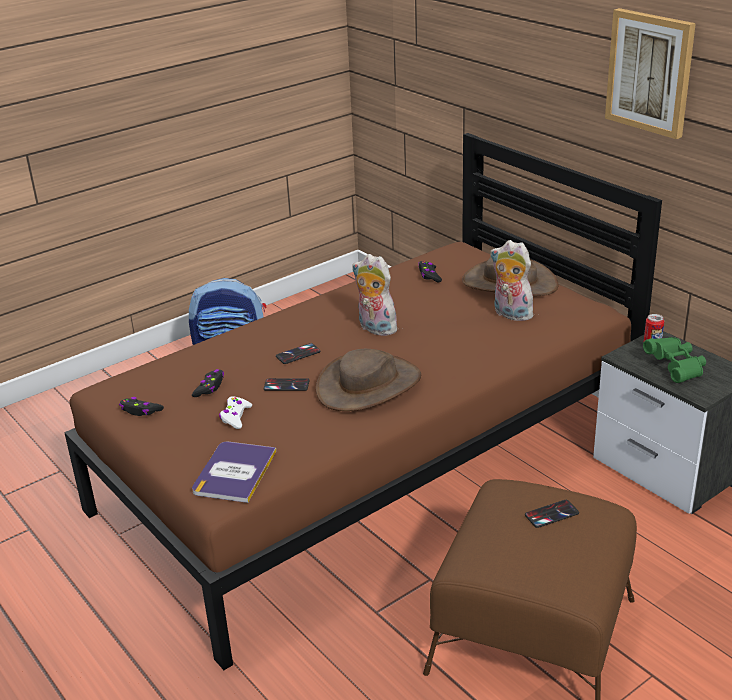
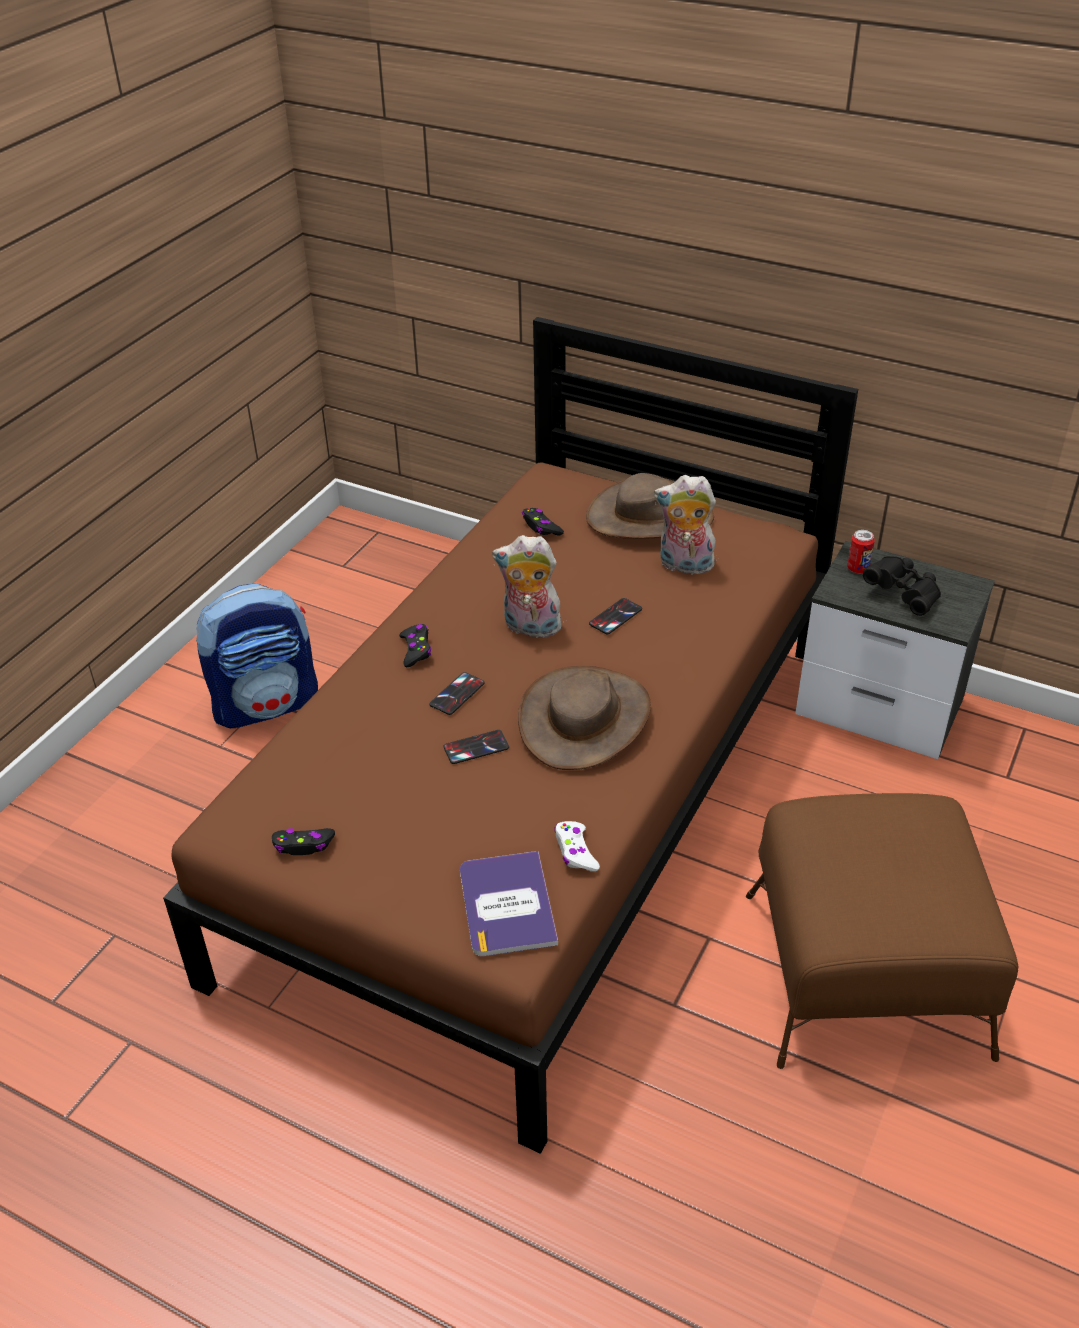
camera: 25 degrees left, 10 degrees up
black game controller [192,369,224,397] -> black game controller moved to [399,624,431,667]
white game controller [219,396,252,429] -> white game controller moved to [554,821,600,872]
phone [525,500,579,528] -> phone moved to [589,598,642,634]
picture [605,8,696,139] -> none
green binoculars [643,337,706,383] -> black binoculars [863,556,941,616]

